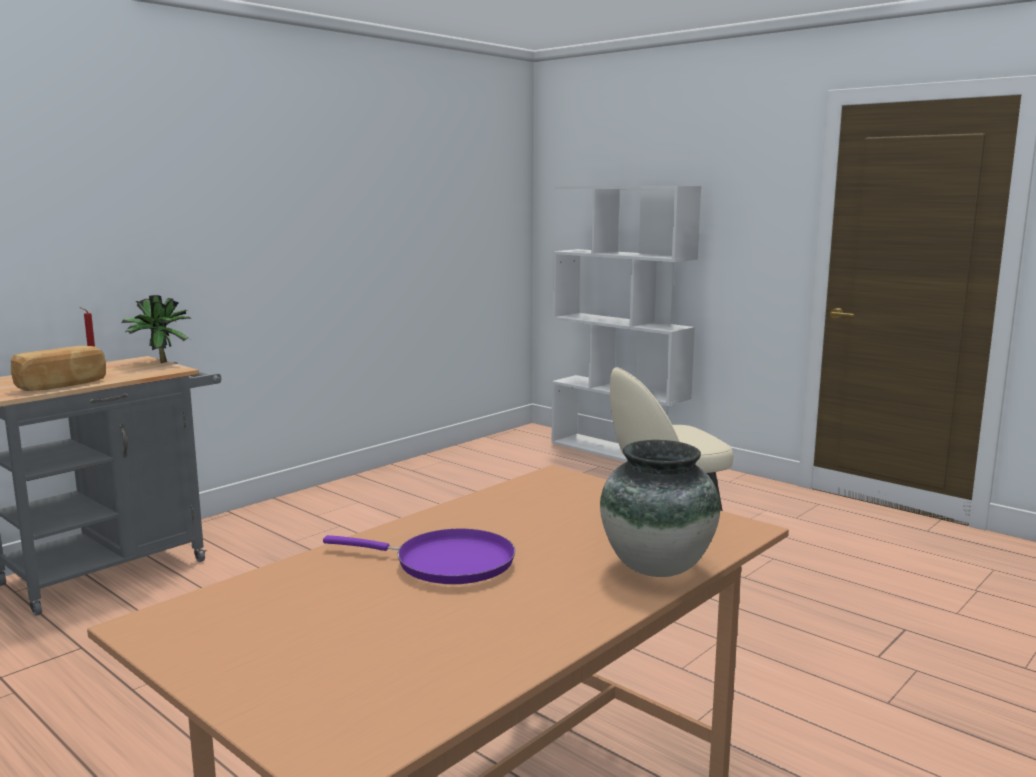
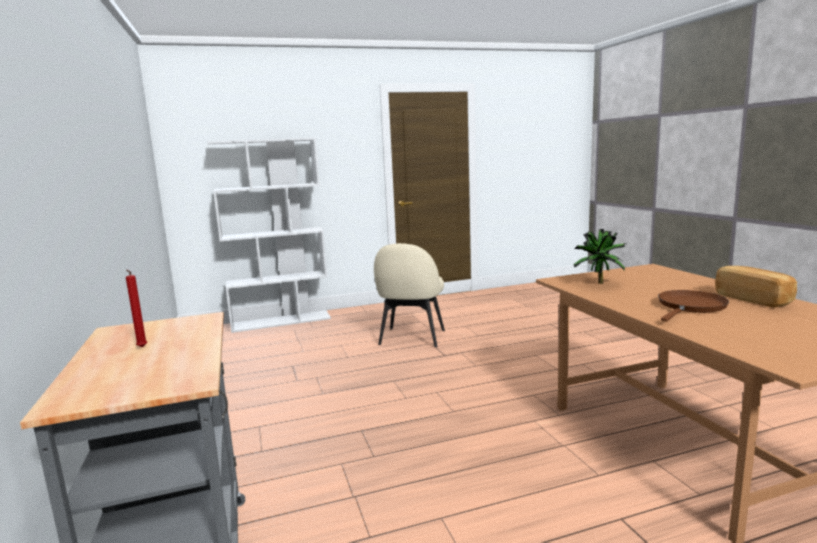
camera: 60 degrees left, 0 degrees up
bread [11,346,106,391] -> bread moved to [715,266,797,308]
potted plant [122,295,192,363] -> potted plant moved to [573,229,626,284]
purple frying pan [323,529,515,584] -> brown frying pan [658,290,729,321]
vase [600,440,720,577] -> none

